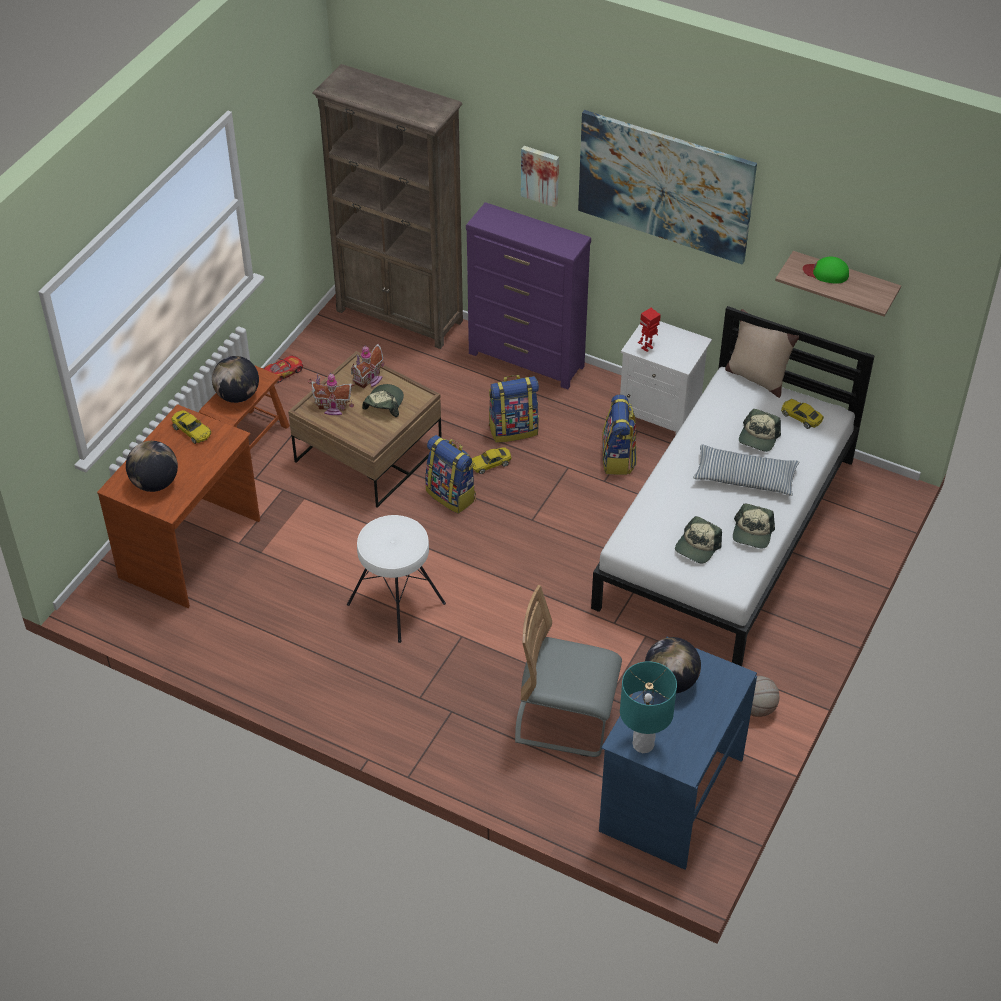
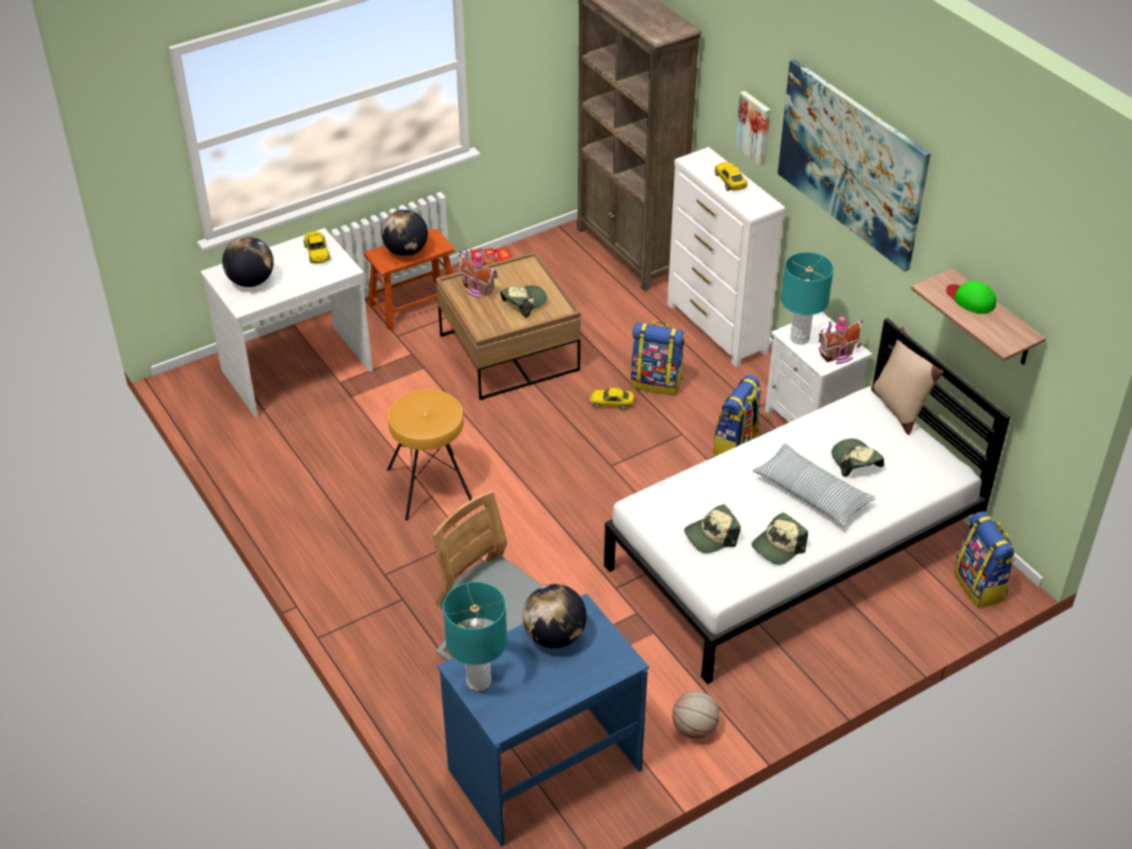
camera: 30 degrees right, 5 degrees down
brown desk [97,404,260,608] -> white desk [200,228,373,417]
white stool [347,515,446,643] -> brown stool [387,389,472,521]
toy house [351,342,384,388] -> toy house moved to [818,315,863,364]
backpack [425,435,476,514] -> backpack moved to [953,511,1015,608]
purple dresser [466,202,591,389] -> white dresser [667,147,785,367]
toy robot [638,308,661,352] -> turquoise table lamp [781,252,834,345]
cap [739,409,781,452] -> cap turned 105 degrees clockwise [831,438,884,477]
yellow toy car [781,399,824,429] -> yellow toy car moved to [715,162,747,191]

